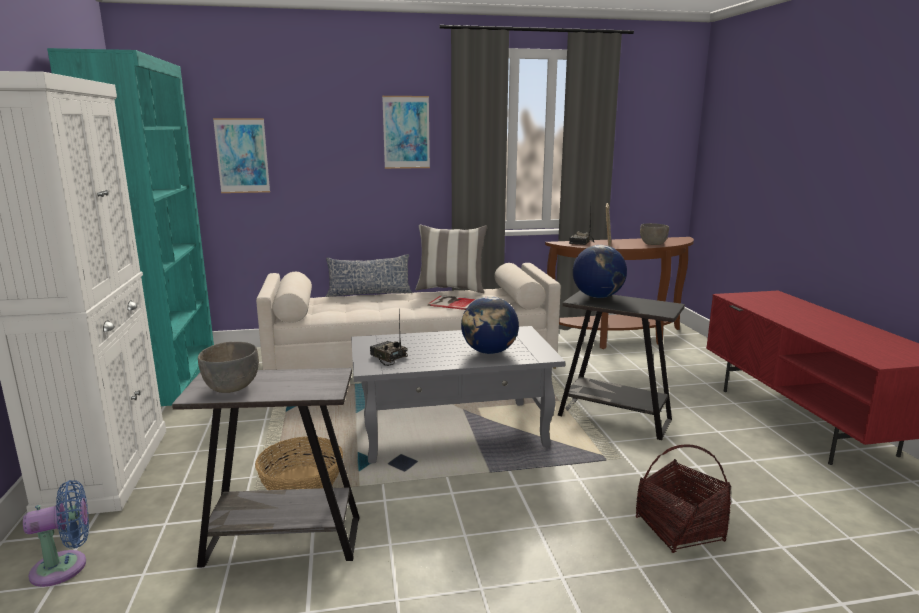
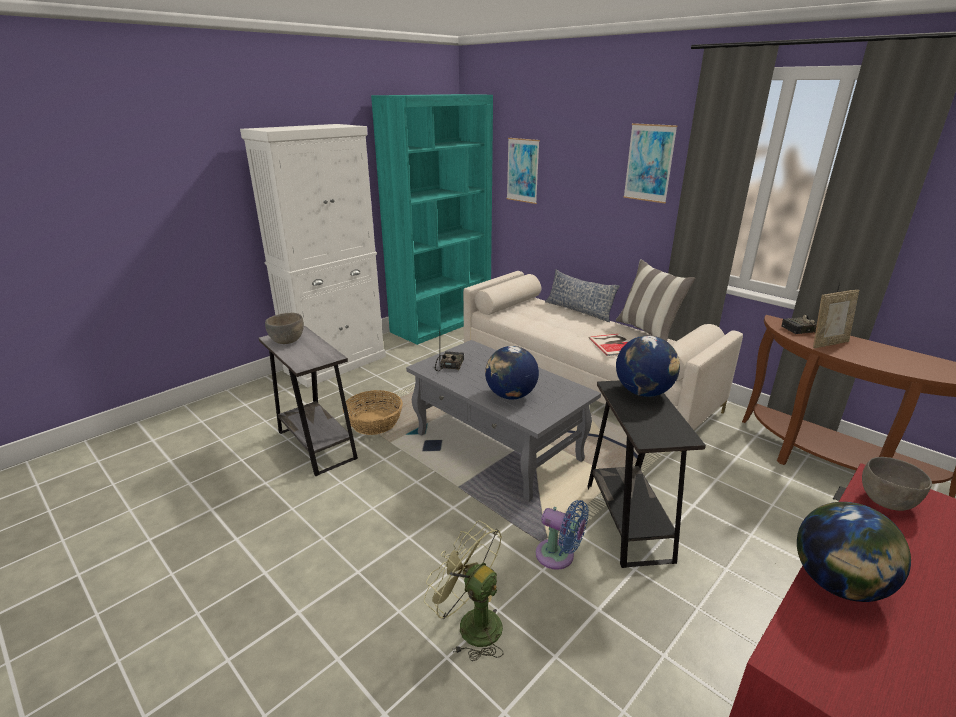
camera: 55 degrees right, 10 degrees up
blue fan [23,480,89,587] -> blue fan moved to [536,500,589,570]
basket [636,444,731,553] -> green fan [424,521,504,661]
grey bowl [640,223,669,245] -> grey bowl moved to [862,457,932,511]
none -> globe [797,502,911,602]

